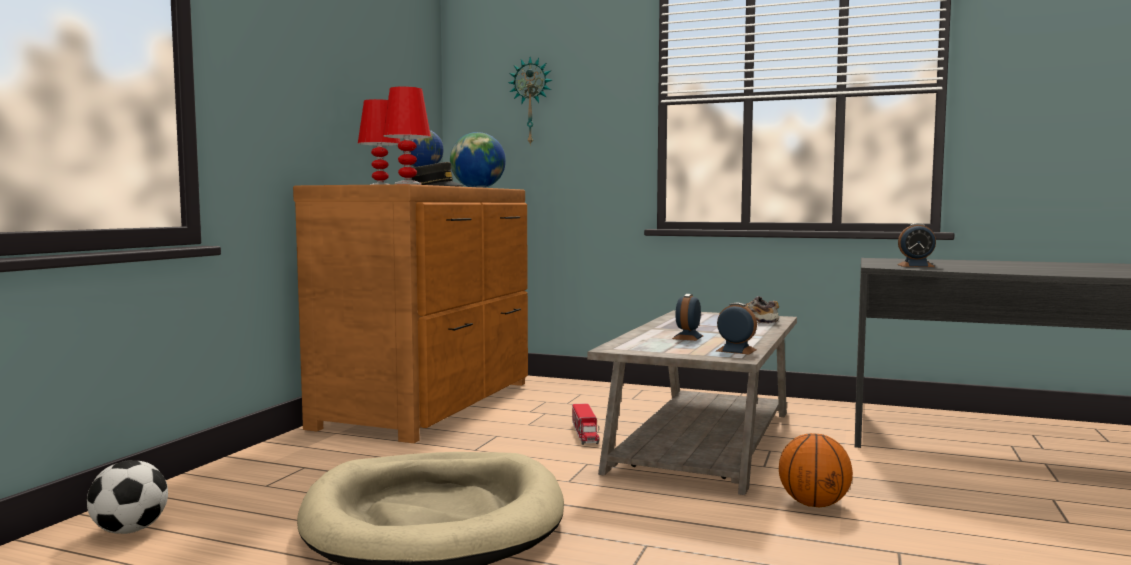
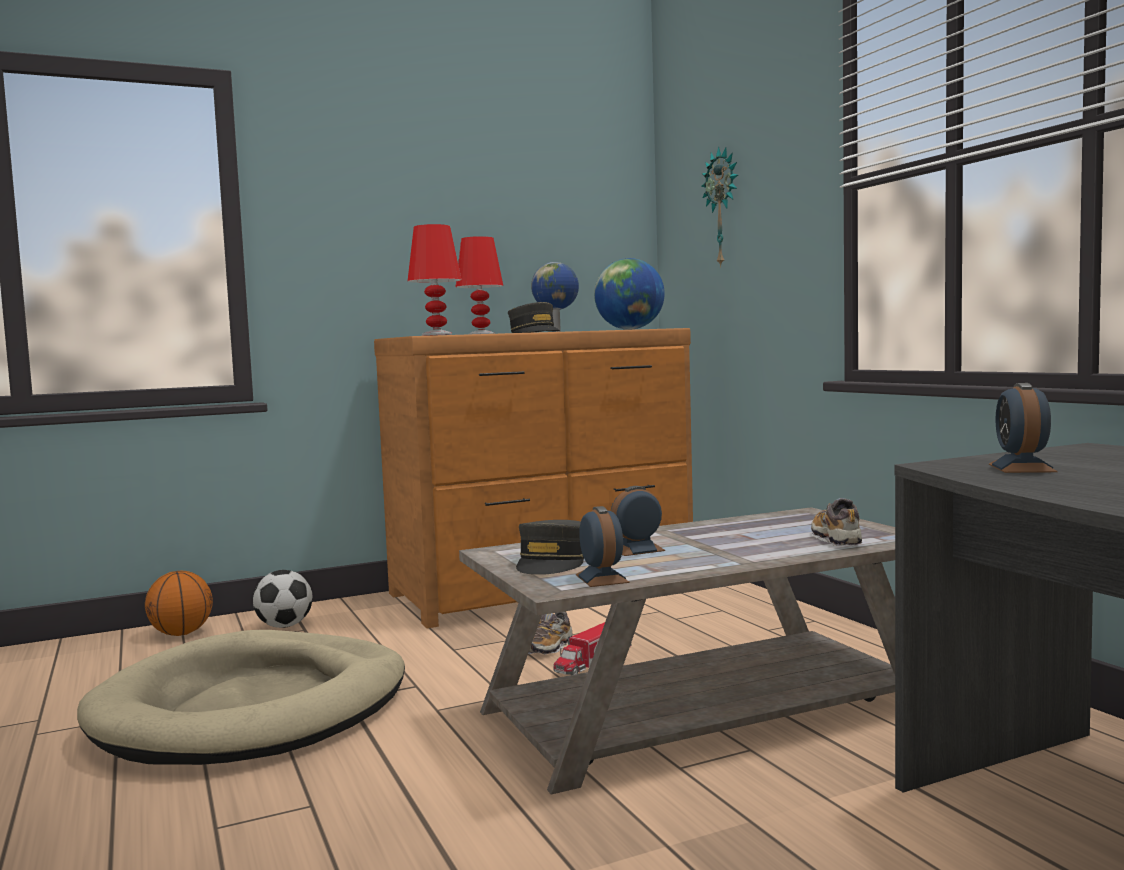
camera: 45 degrees right, 0 degrees up
football [87,460,168,534] -> football moved to [253,570,312,628]
basketball [779,433,853,508] -> basketball moved to [145,570,213,636]
alarm clock [897,223,936,267] -> alarm clock turned 45 degrees clockwise [989,383,1057,473]
none -> grey cap [516,520,584,575]
none -> shoe [528,611,572,654]

